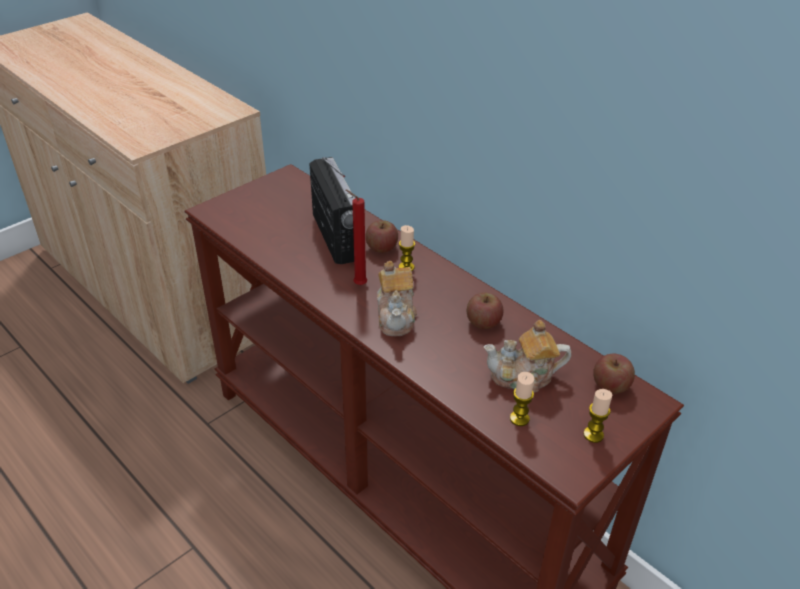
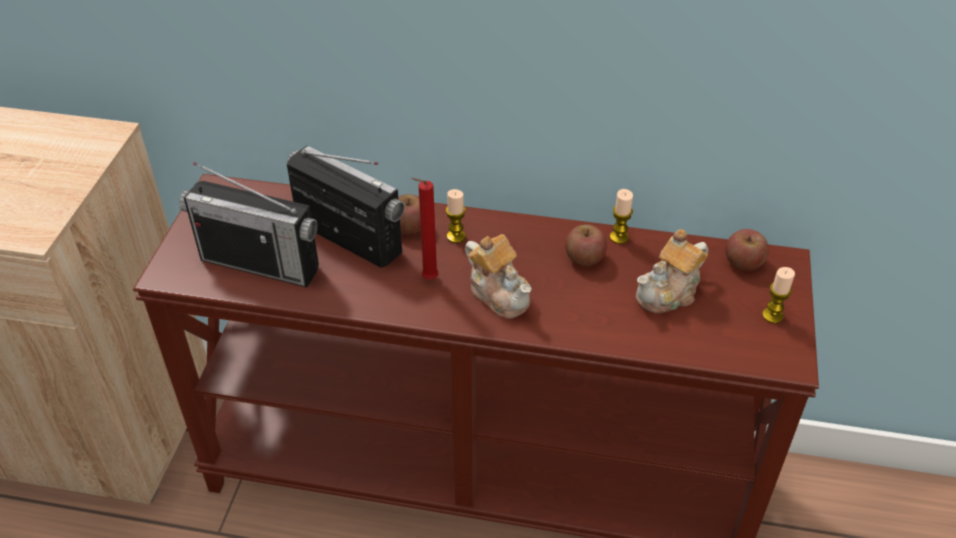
camera: 35 degrees left, 5 degrees up
candle [510,372,534,426] -> candle moved to [610,189,633,244]
none -> radio [179,162,319,287]

